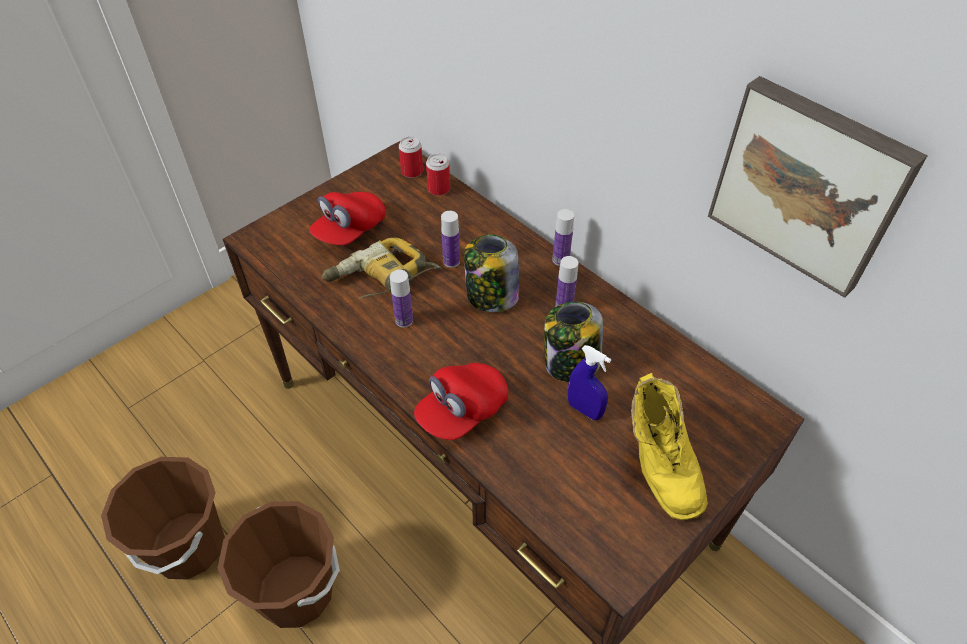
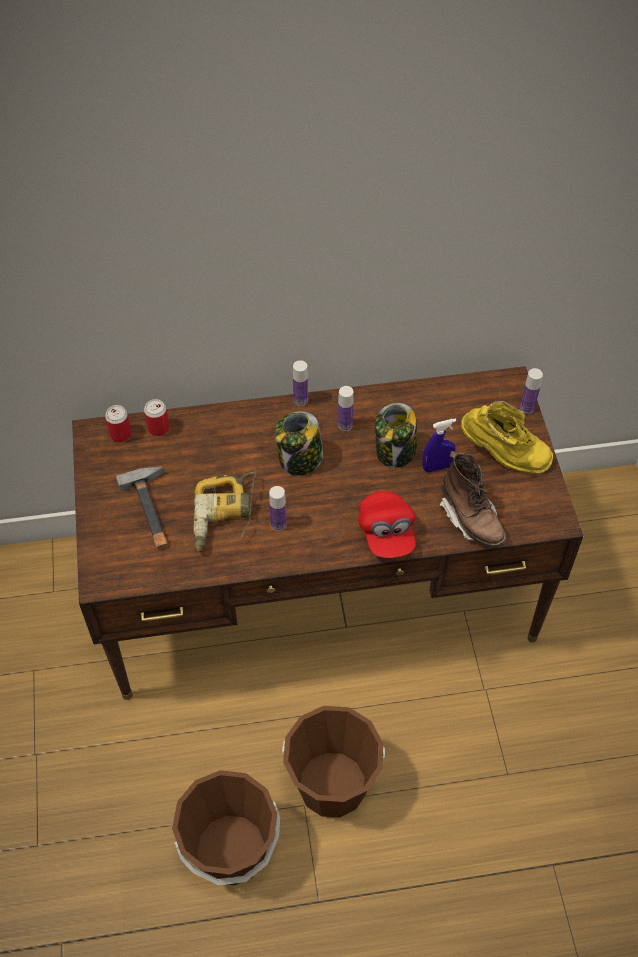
camera: 55 degrees left, 5 degrees up
red cap [309,192,385,245] -> hammer [116,467,167,549]
bottle [441,211,460,268] -> bottle moved to [520,368,543,414]
picture [708,76,928,298] -> none
none -> brown boot [439,451,506,547]

